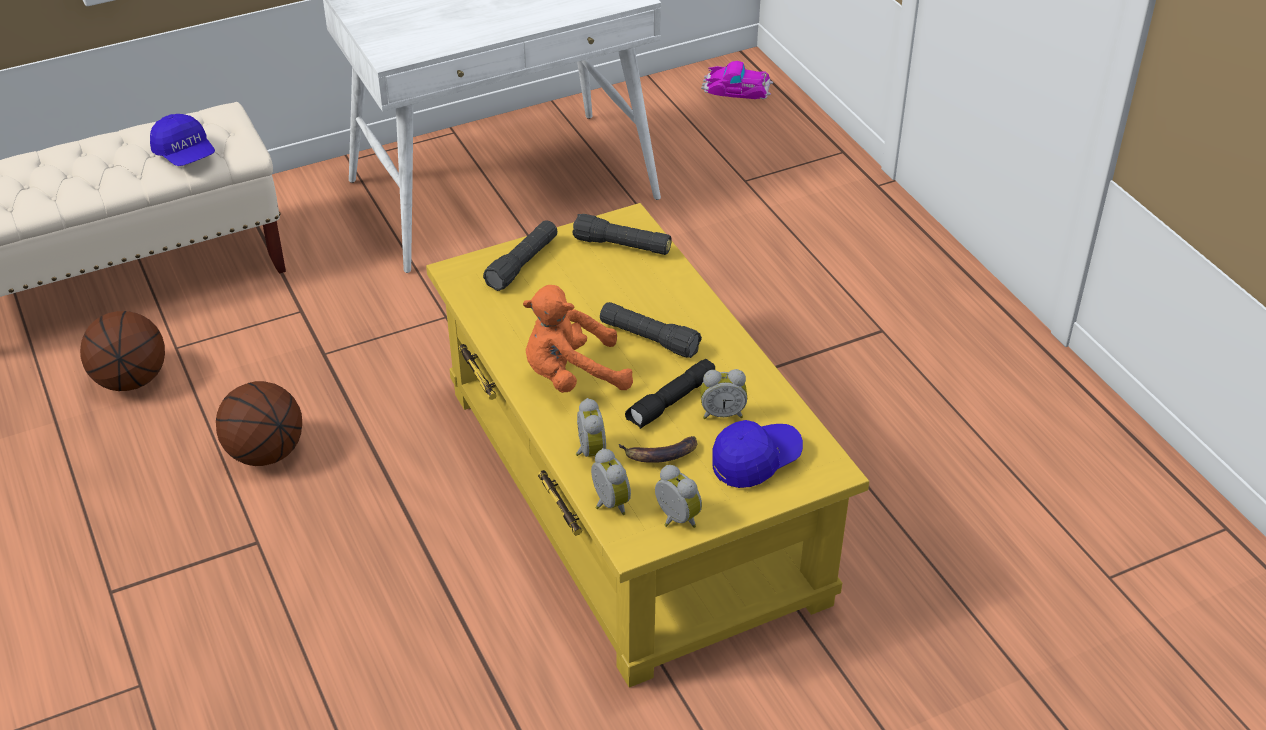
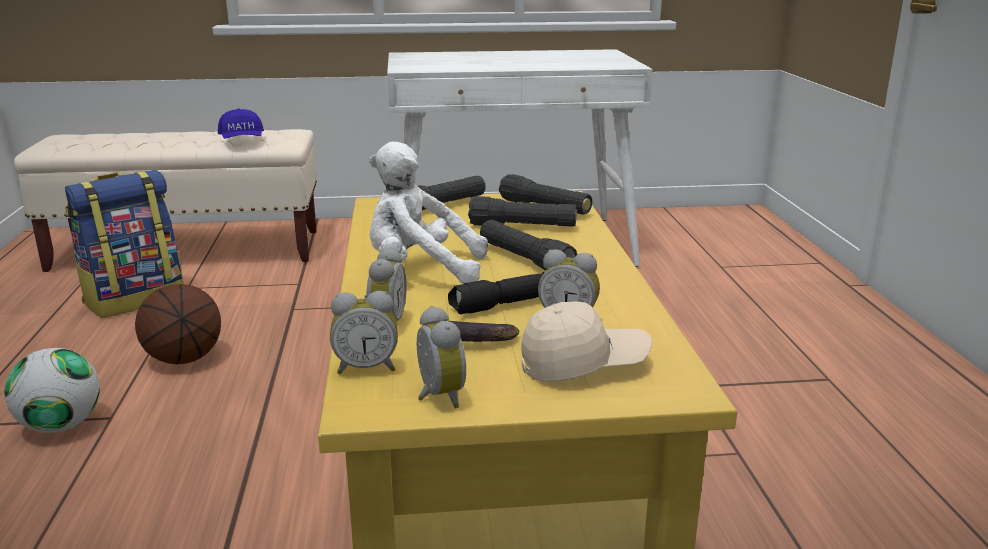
camera: 20 degrees right, 20 degrees down
basketball [80,311,165,391] -> backpack [65,170,183,318]
orange plush toy [523,285,633,393] -> white plush toy [369,141,488,284]
alarm clock [591,448,631,515] -> alarm clock turned 90 degrees clockwise [330,291,398,374]
toy car [701,61,773,99] -> none
blue cap [712,420,803,488] -> beige cap [521,301,652,382]
none -> football [4,348,100,433]
none -> black flashlight [468,196,577,227]

